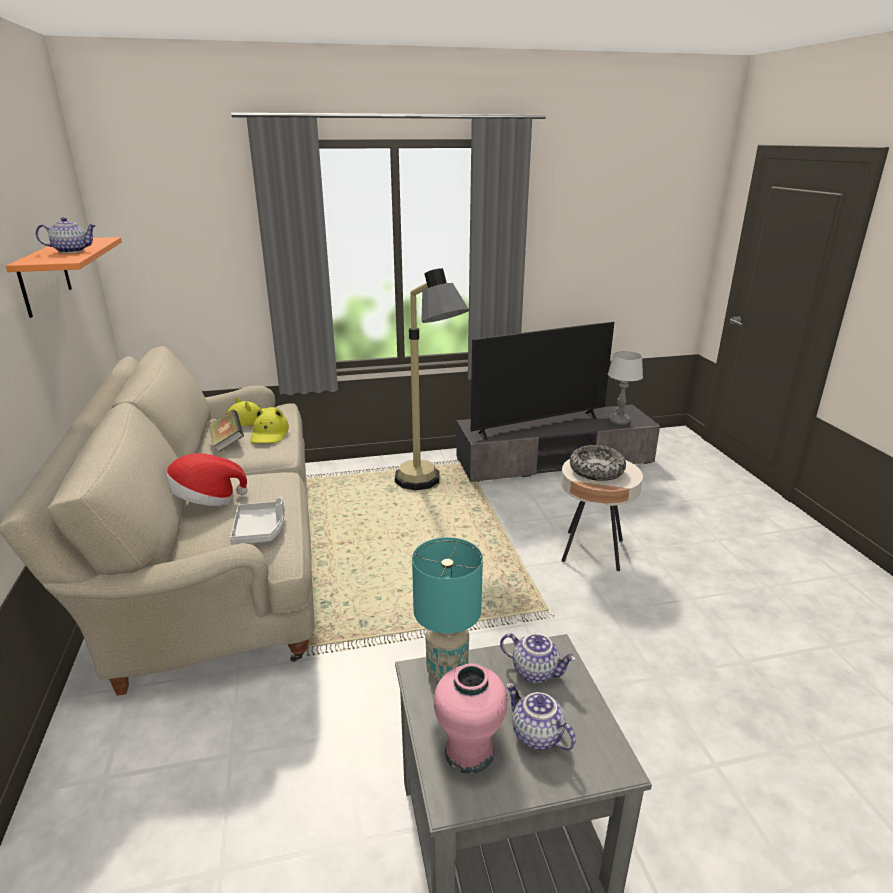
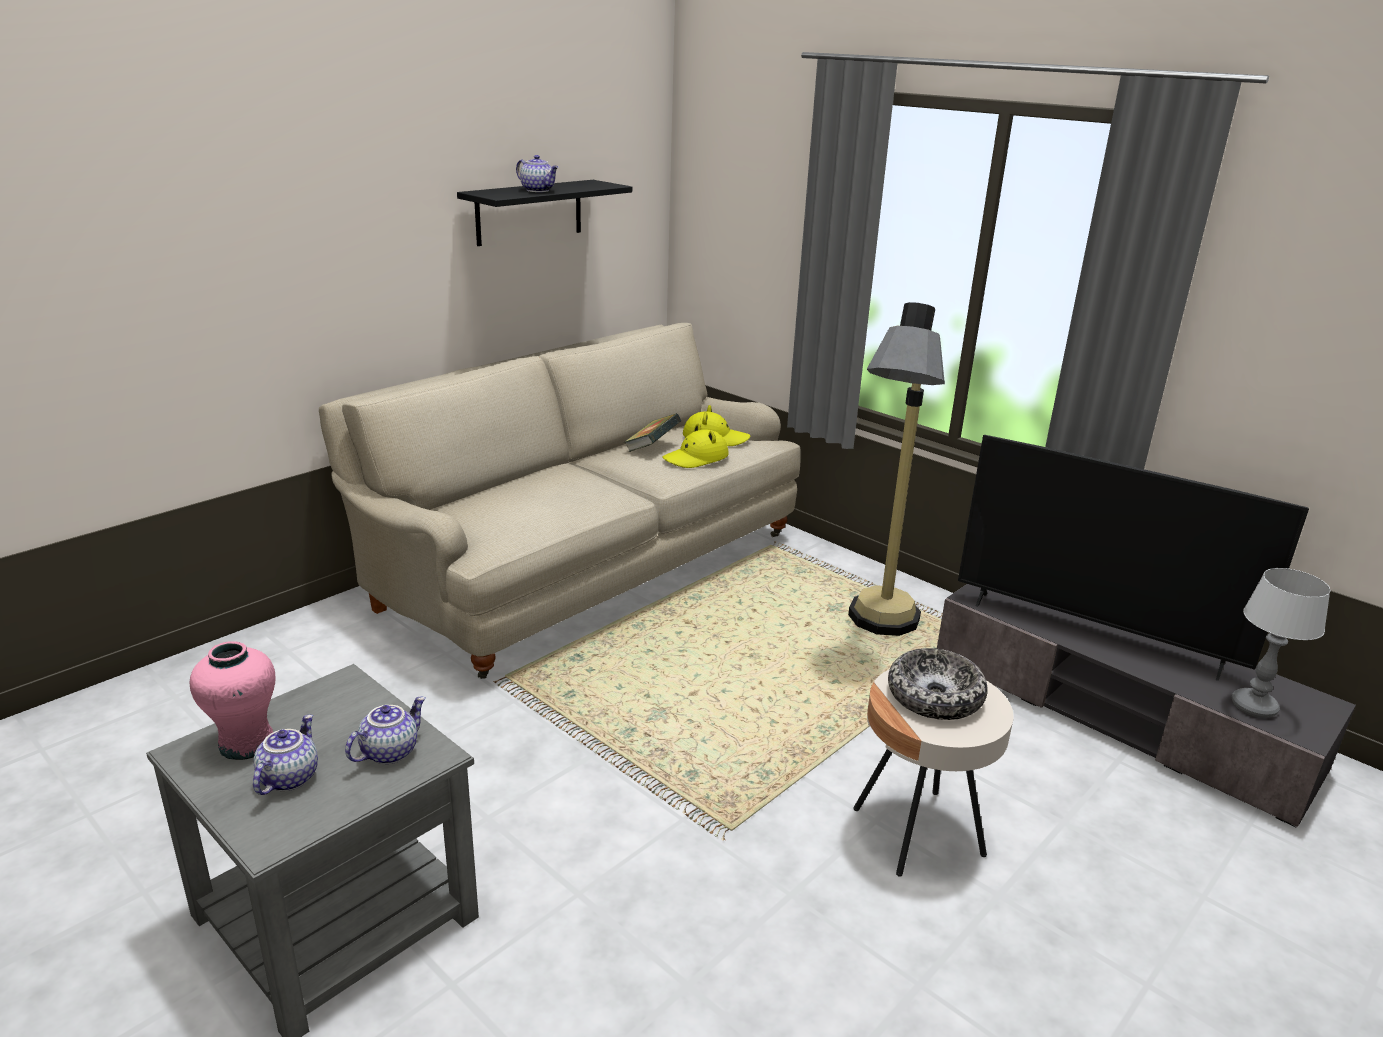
camera: 55 degrees right, 0 degrees up
orange shelf [6,237,122,318] -> black shelf [457,180,632,246]
hat [167,453,248,506] -> none
grey tray [230,497,285,545] -> none
turquoise table lamp [412,537,483,682] -> none
teapot [500,633,576,683] -> teapot turned 135 degrees counterclockwise [345,697,426,764]

